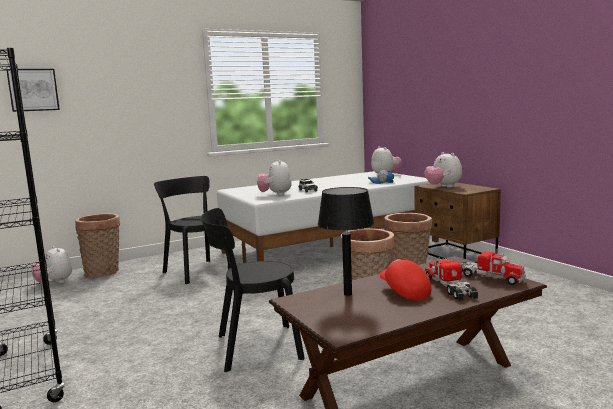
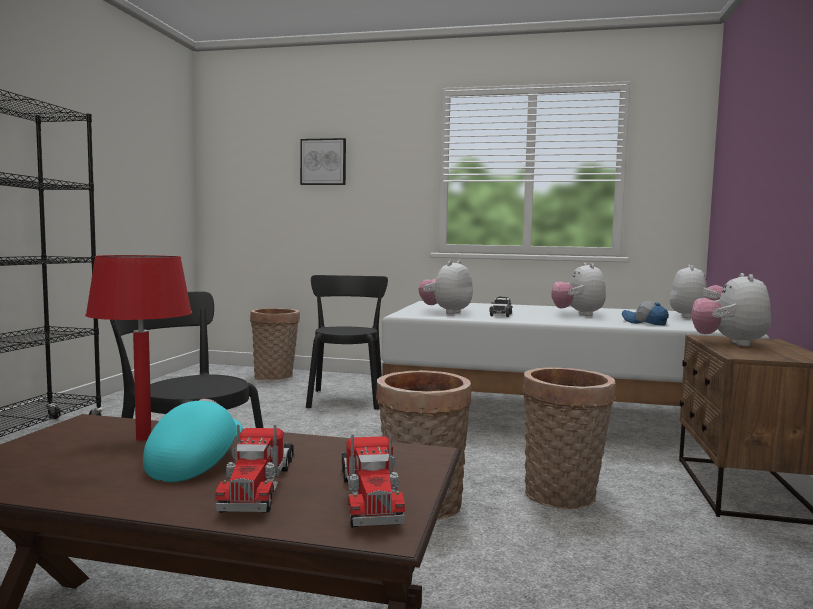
camera: 40 degrees right, 5 degrees down
picture [6,69,60,112] -> picture moved to [300,138,346,185]
plush toy [32,246,72,283] -> plush toy moved to [551,263,606,316]
black table lamp [318,187,374,296] -> red table lamp [85,255,192,441]
red cap [380,259,431,300] -> turquoise cap [143,399,243,482]
toy truck [425,255,478,301] -> toy truck turned 150 degrees clockwise [215,425,294,513]

